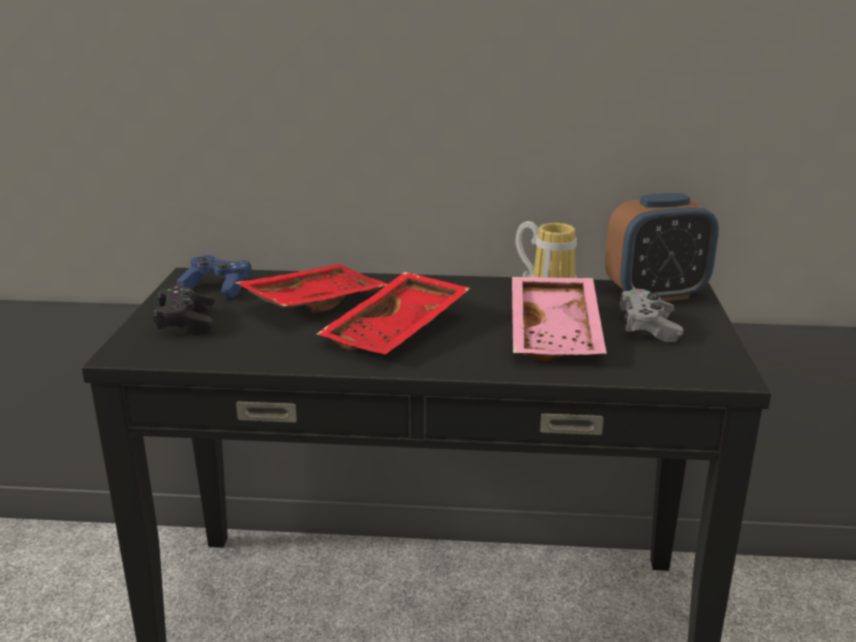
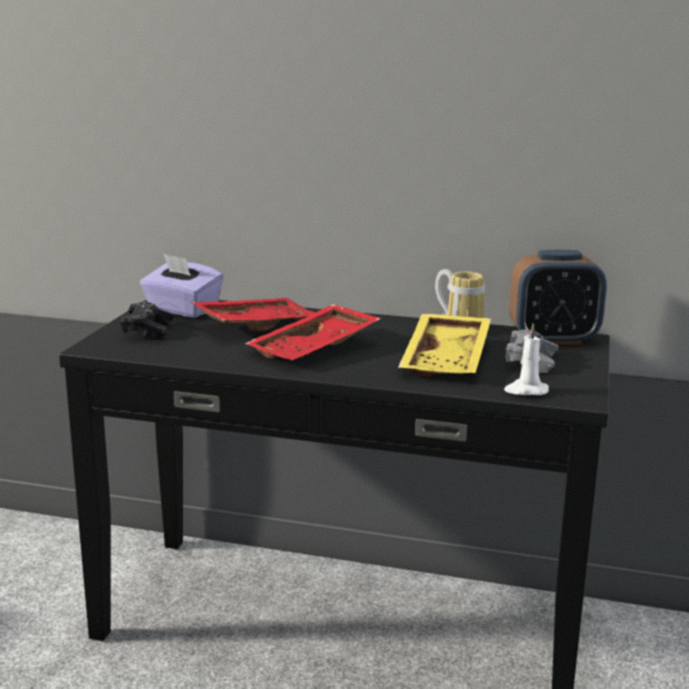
camera: 10 degrees right, 5 degrees down
blue game controller [177,255,252,299] -> purple tissue box [140,253,223,318]
pink tray [512,277,607,361] -> yellow tray [398,314,491,378]
none -> white candle [504,323,549,395]

